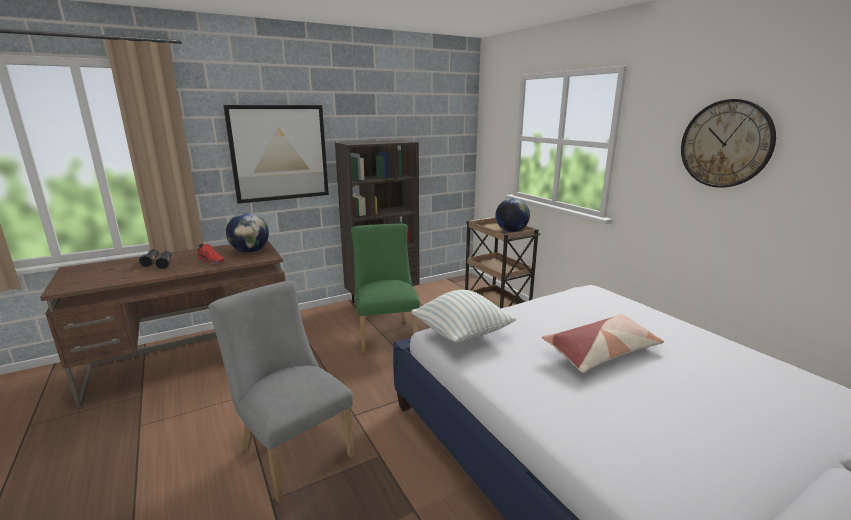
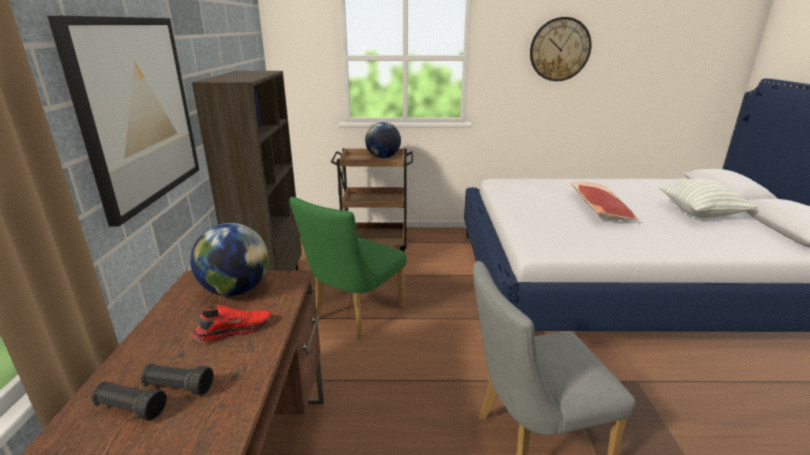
camera: 60 degrees left, 5 degrees up
green chair [351,224,420,354] -> green chair turned 75 degrees counterclockwise [290,197,407,339]
pillow [412,290,516,342] -> pillow moved to [659,178,757,218]

